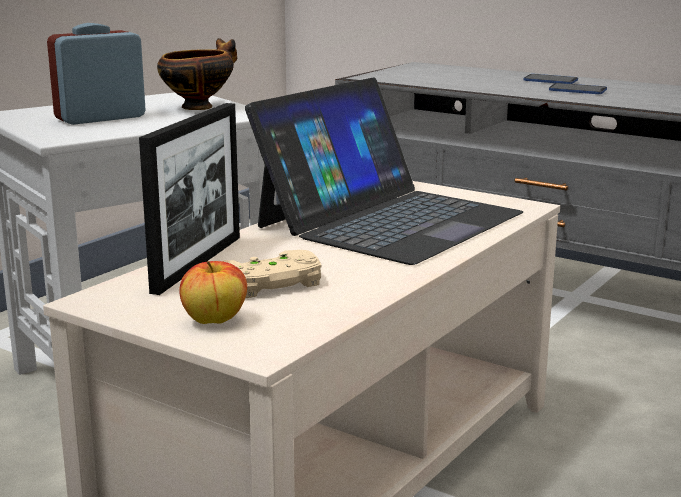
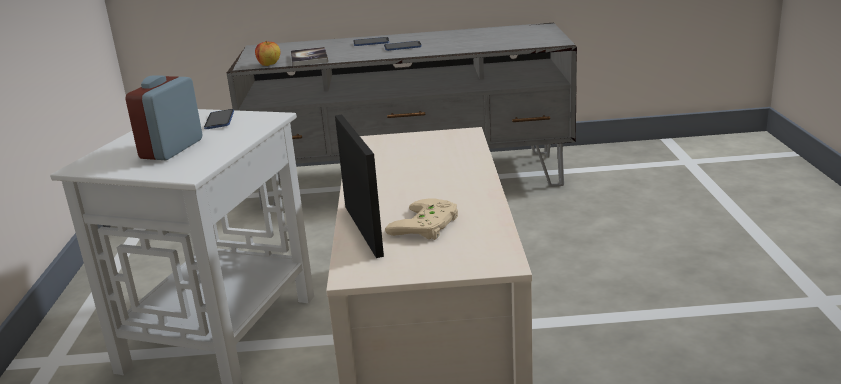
camera: 35 degrees left, 5 degrees up
bowl [157,38,237,110] -> phone [204,109,234,129]
apple [179,261,247,324] -> apple moved to [255,41,280,66]
laptop [245,77,523,265] -> none
none -> book [291,47,328,66]

